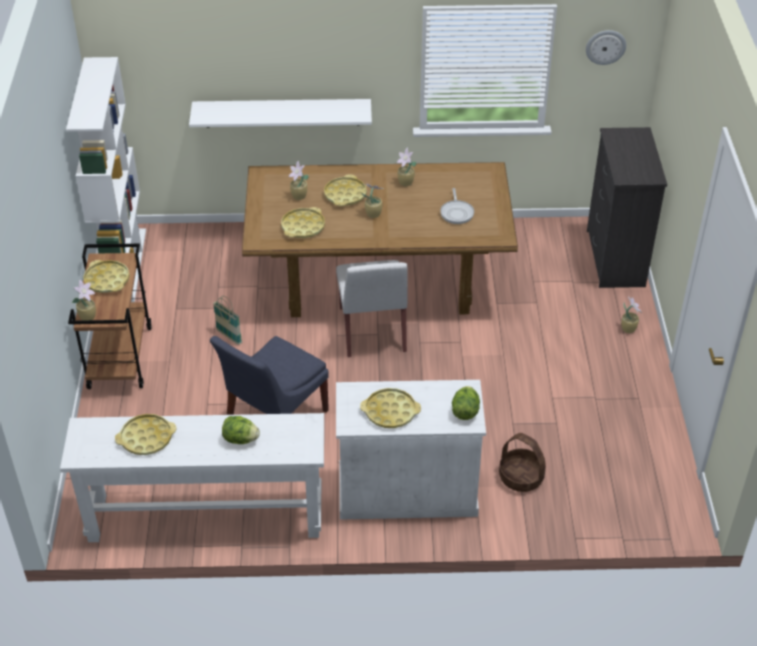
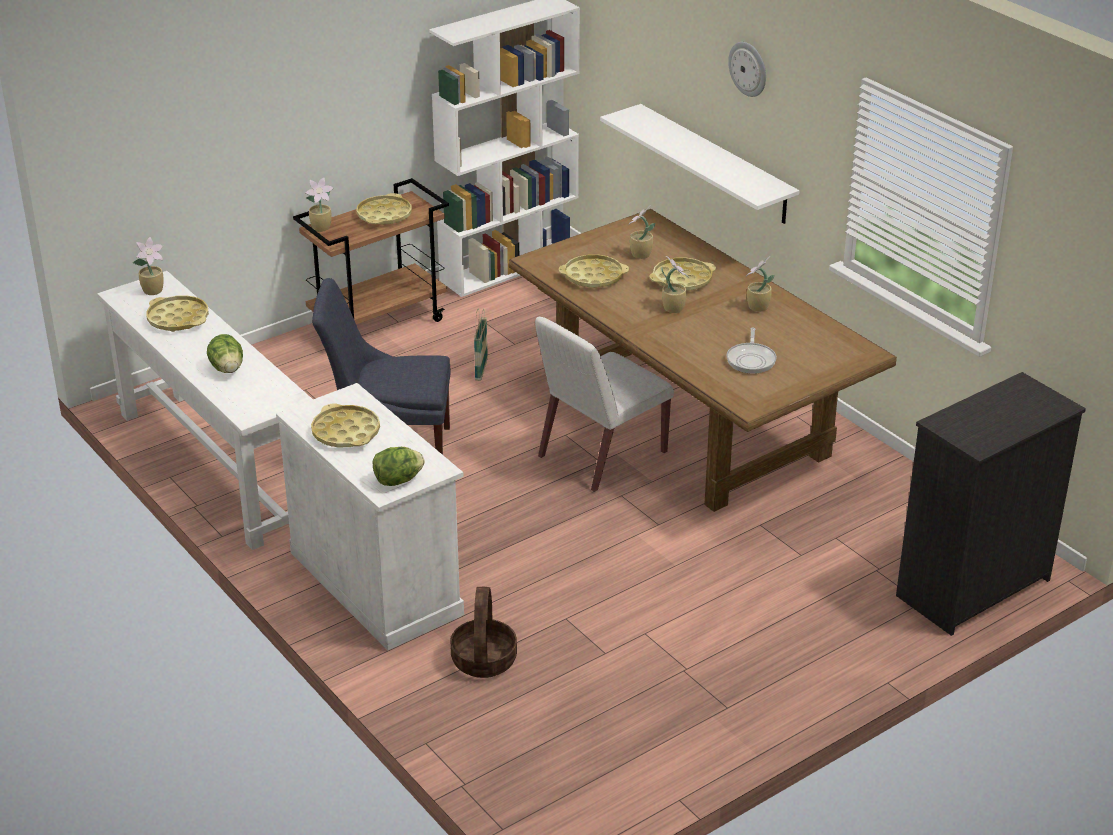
camera: 55 degrees right, 10 degrees down
frying pan [440,188,474,224] -> frying pan turned 45 degrees counterclockwise [726,328,777,374]
wall clock [586,30,626,65] -> wall clock moved to [728,42,766,97]
potted plant [621,297,642,333] -> potted plant moved to [132,237,164,295]

